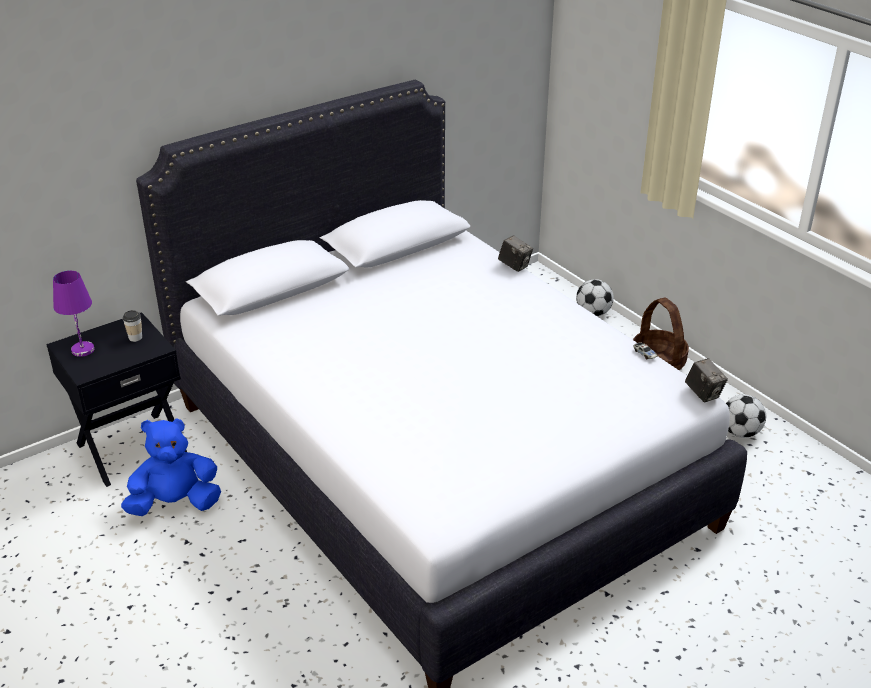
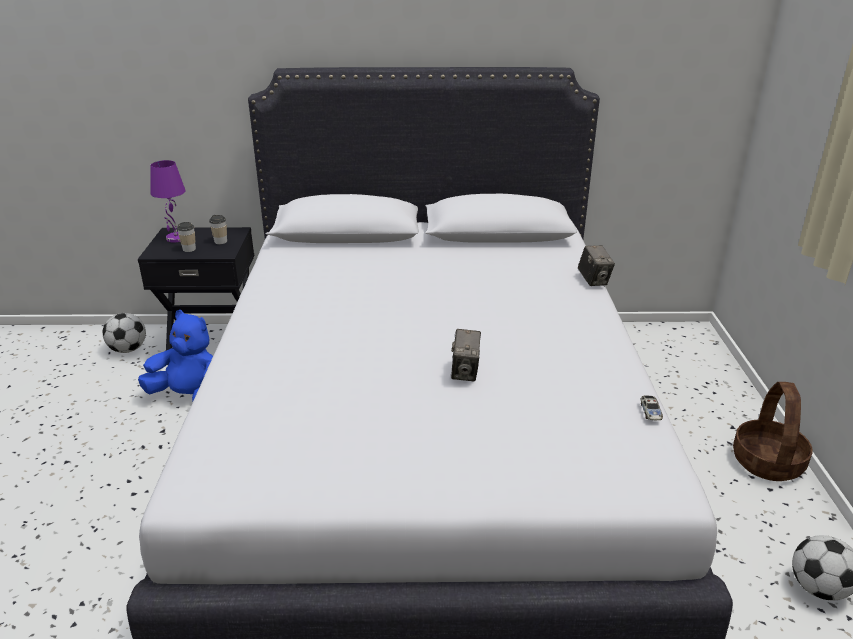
camera: 35 degrees right, 5 degrees down
football [576,279,614,316] -> football moved to [102,313,146,353]
camera [685,358,728,402] -> camera moved to [451,329,481,381]
none -> cup [177,222,196,252]

